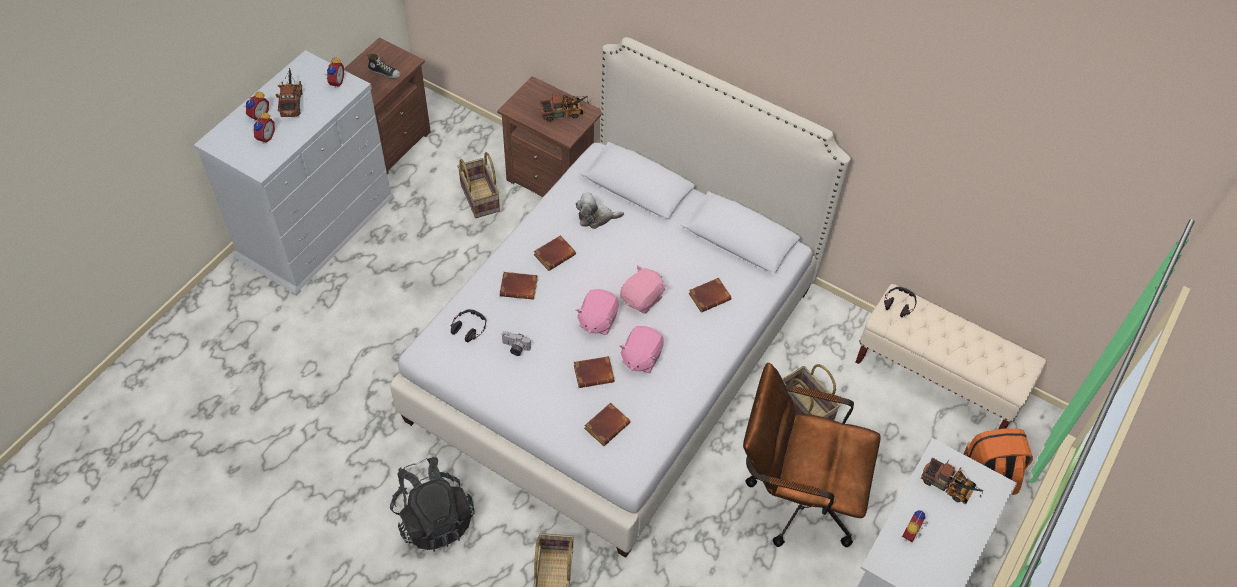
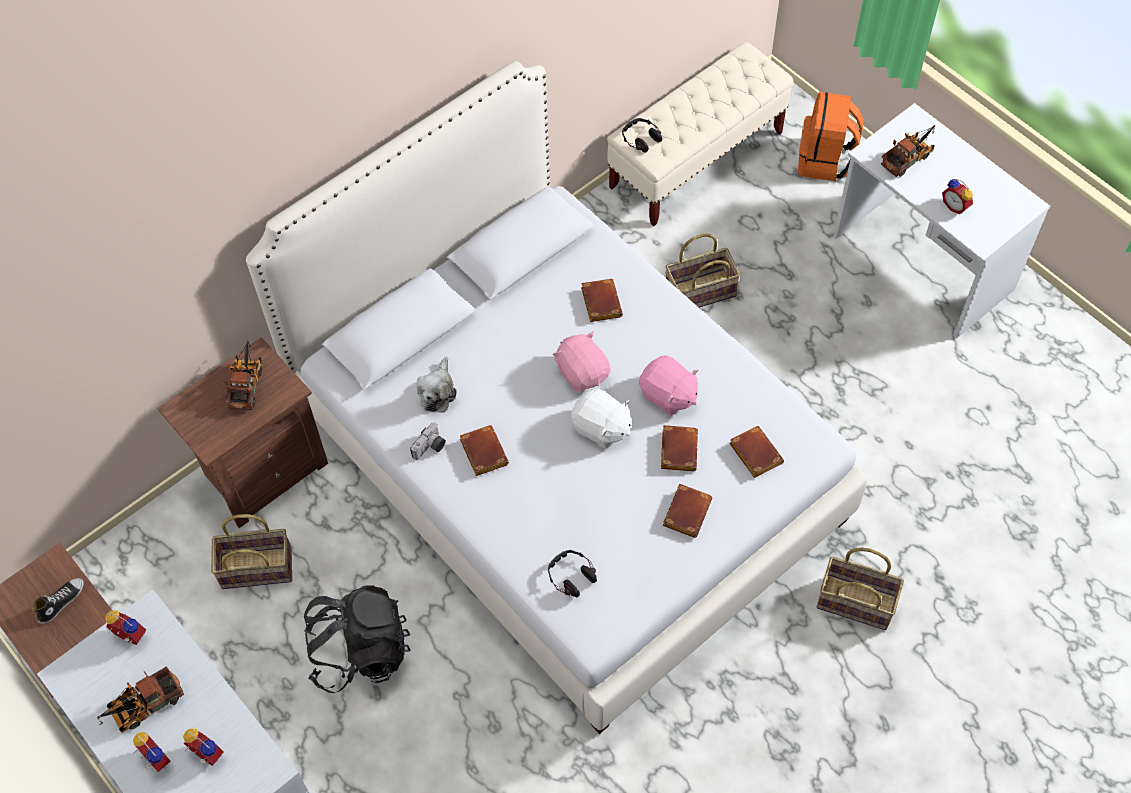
camera: 70 degrees left, 5 degrees up
toy truck [276,68,302,117] -> toy truck turned 45 degrees counterclockwise [97,666,184,733]
black backpack [390,457,475,552] -> black backpack moved to [304,586,411,693]
brown book [500,272,538,300] -> brown book moved to [663,484,712,538]
camera [502,331,531,356] -> camera moved to [410,423,446,460]
pink plush toy [576,289,619,335] -> white plush toy [571,388,631,449]
brown office chair [743,363,880,547] -> none

